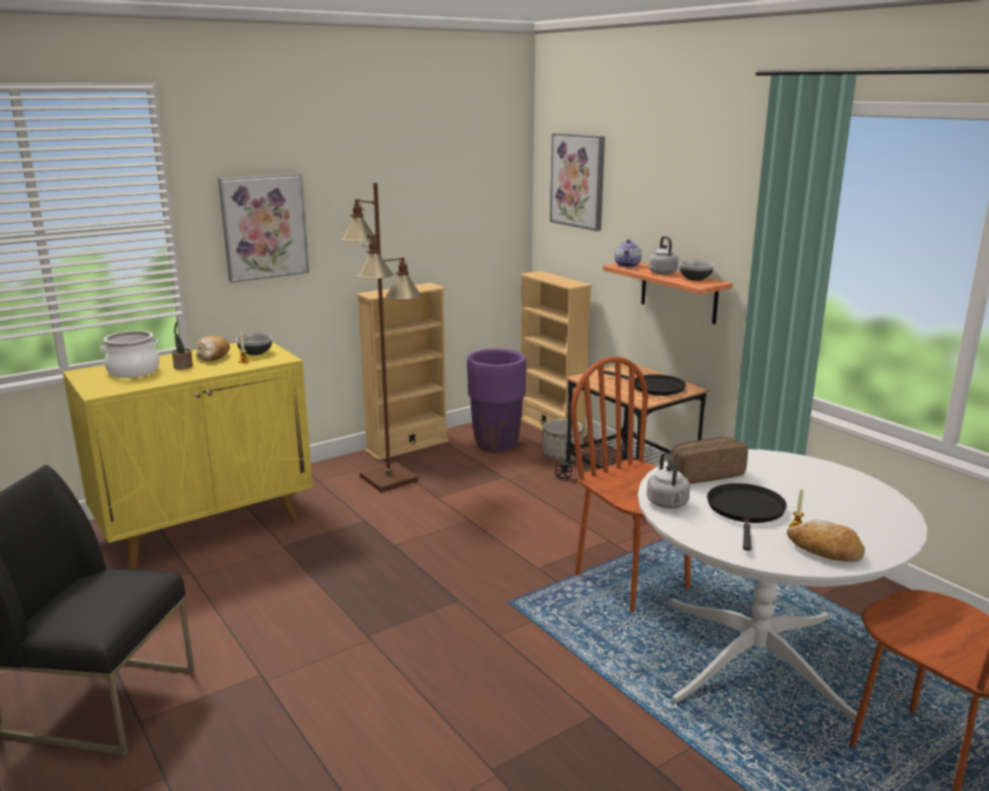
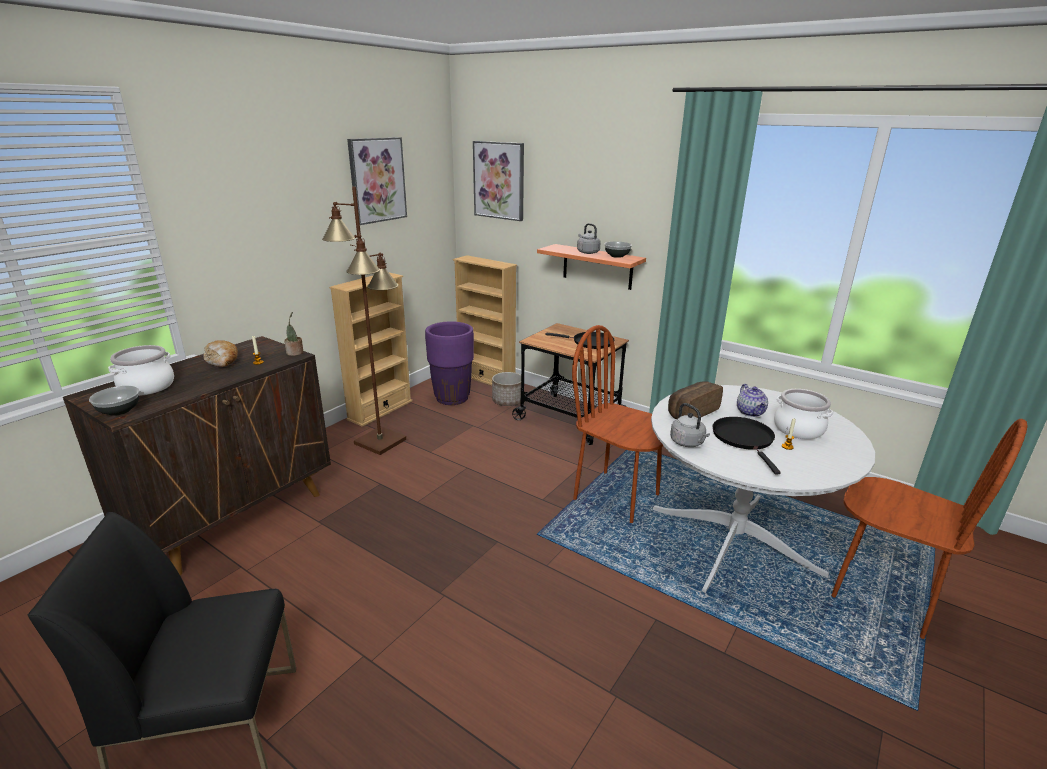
camera: 20 degrees left, 5 degrees up
yellow cabinet [63,342,313,570] -> brown cabinet [63,336,331,575]
potted plant [172,320,193,369] -> potted plant moved to [284,312,303,356]
picture [218,173,309,283] -> picture moved to [347,137,407,225]
bowl [235,333,273,356] -> bowl moved to [89,386,139,416]
teapot [614,239,642,267] -> teapot moved to [737,384,768,417]
bread [787,520,865,562] -> none
none -> cooking pot [774,389,833,439]

